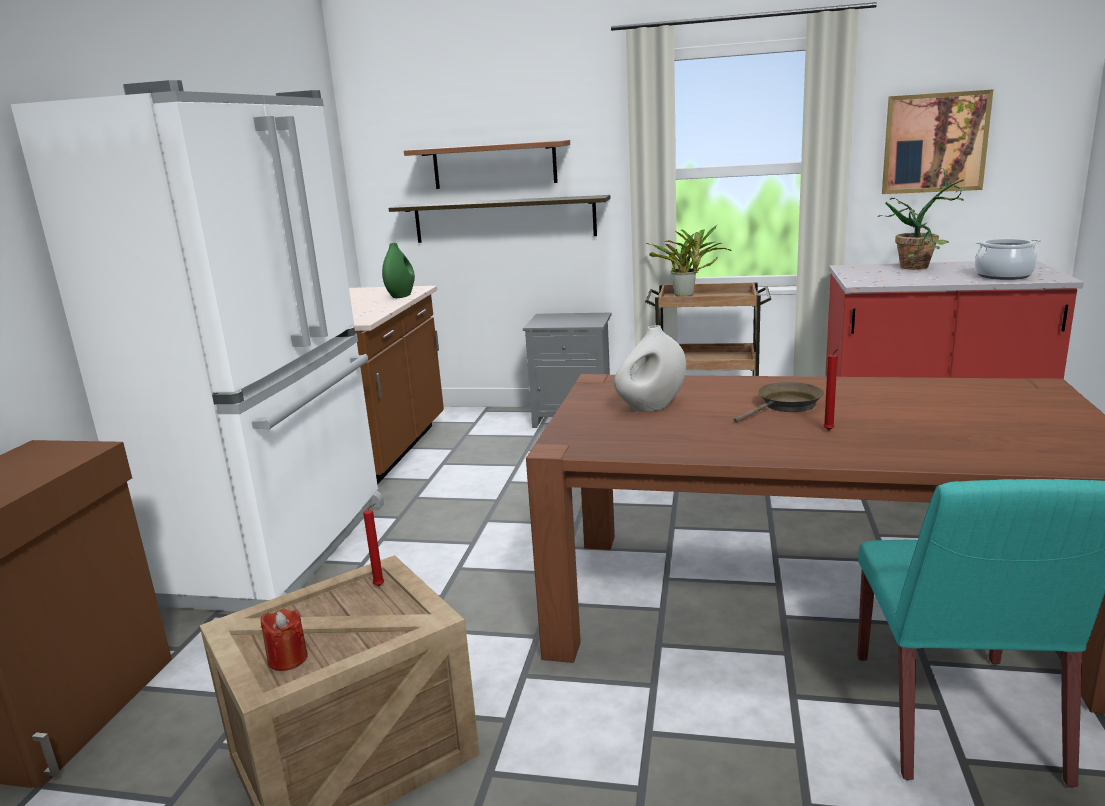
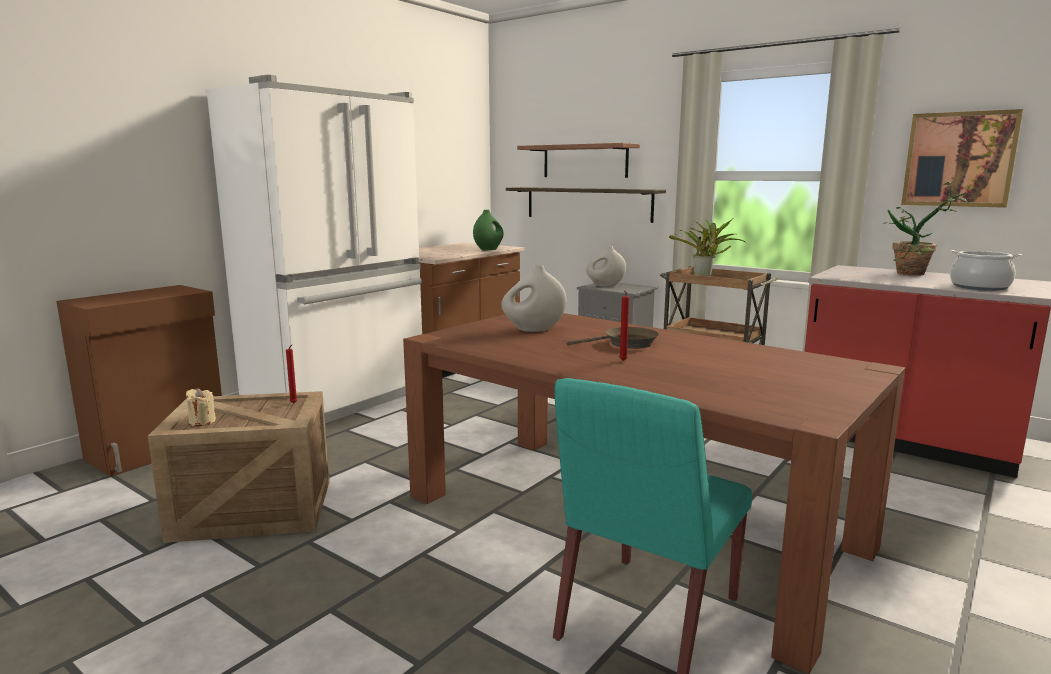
camera: 25 degrees right, 5 degrees down
red candle [261,609,308,671] -> beige candle [186,388,216,426]
none -> white vase [586,246,626,287]

